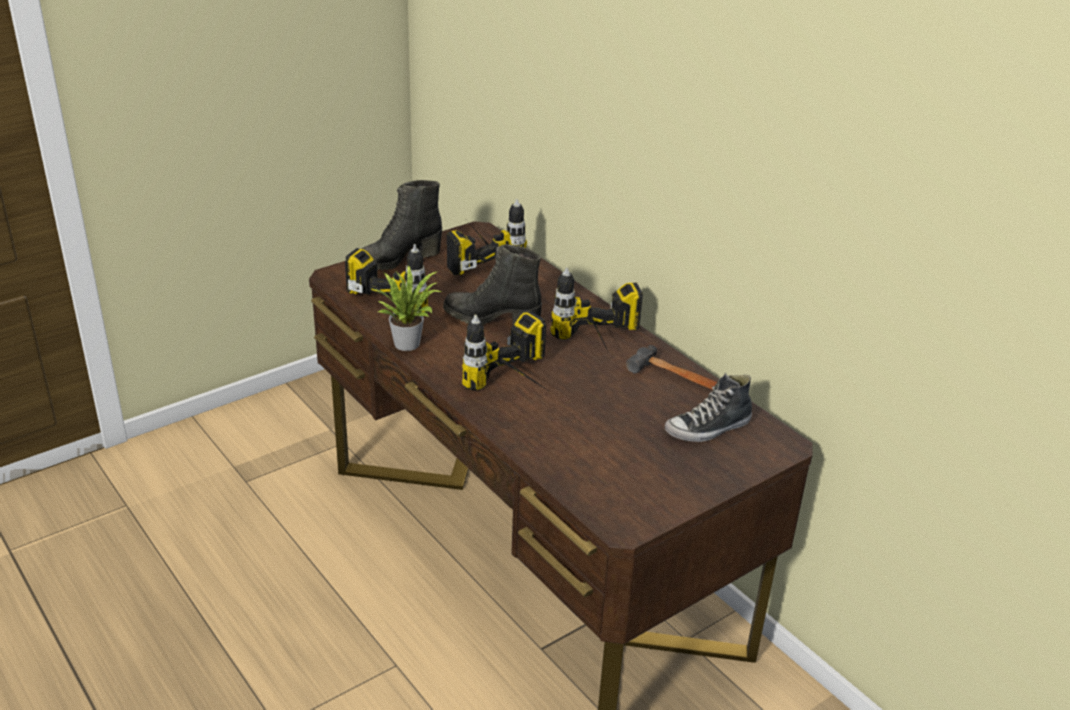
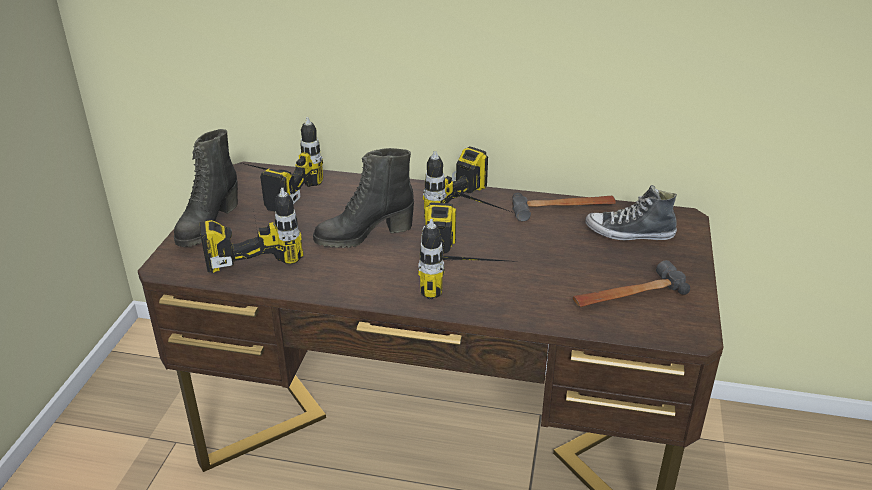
camera: 40 degrees left, 0 degrees up
potted plant [372,265,442,351] -> none
shoe [665,373,752,442] -> shoe turned 75 degrees clockwise [585,185,677,240]
none -> hammer [573,260,690,307]

